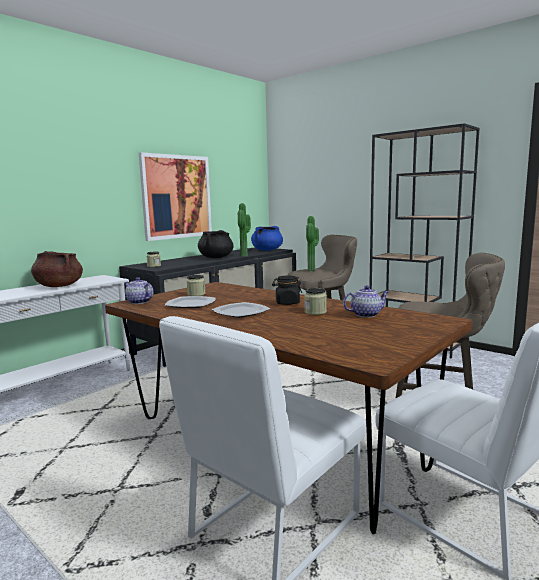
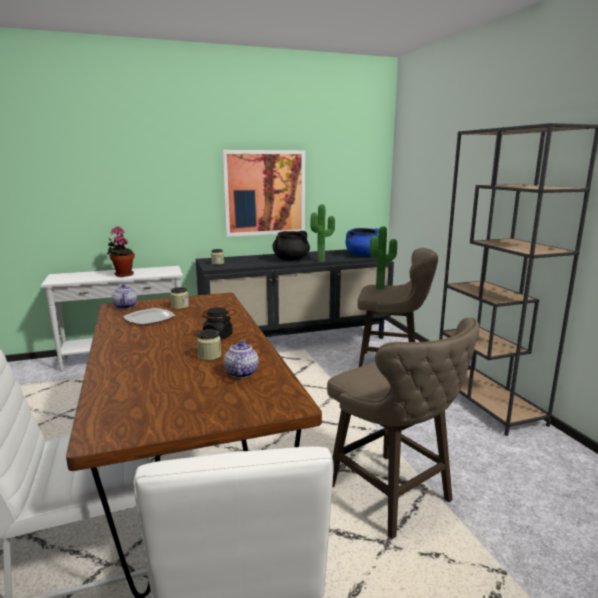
camera: 30 degrees right, 5 degrees up
brown cooking pot [31,251,83,287] -> potted plant [107,226,135,277]
plate [212,302,270,318] -> none
teapot [343,285,389,318] -> teapot turned 105 degrees counterclockwise [224,340,259,378]

